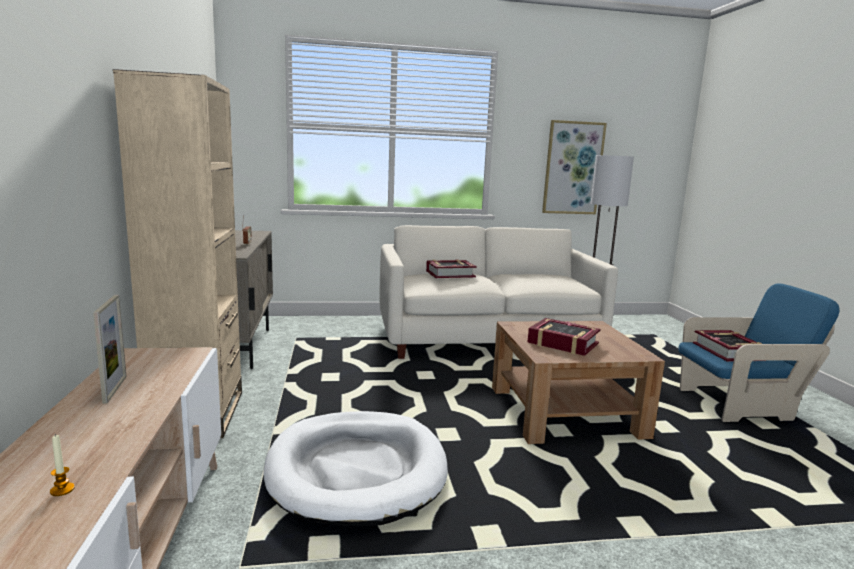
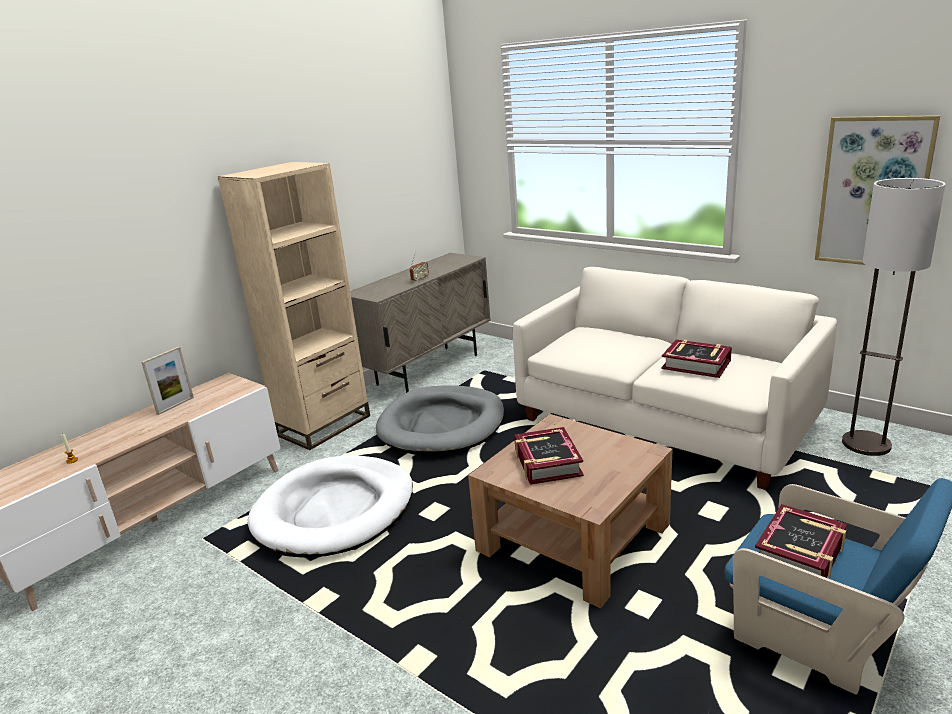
camera: 50 degrees right, 10 degrees up
book [426,260,477,278] -> book moved to [662,339,732,378]
none -> grey dog bed [376,386,504,456]

